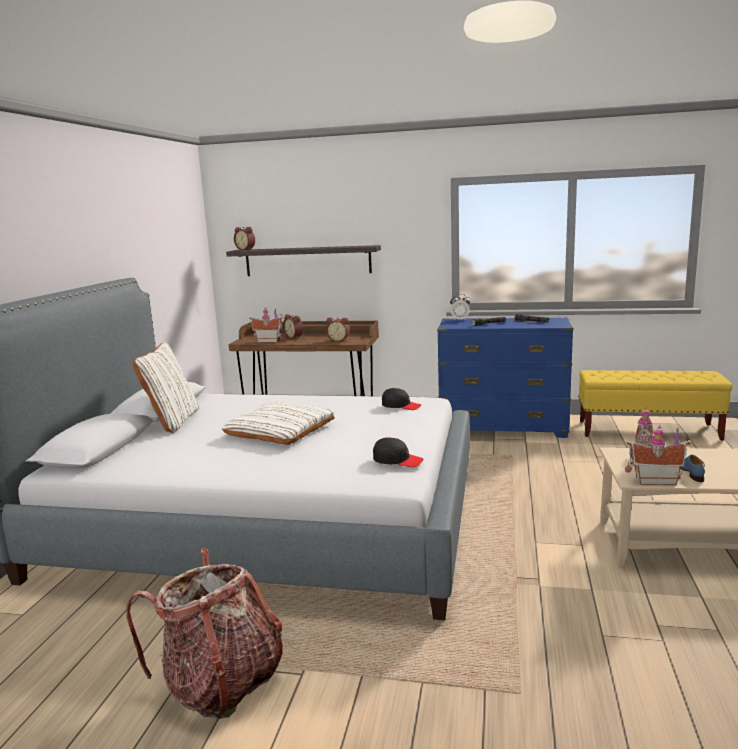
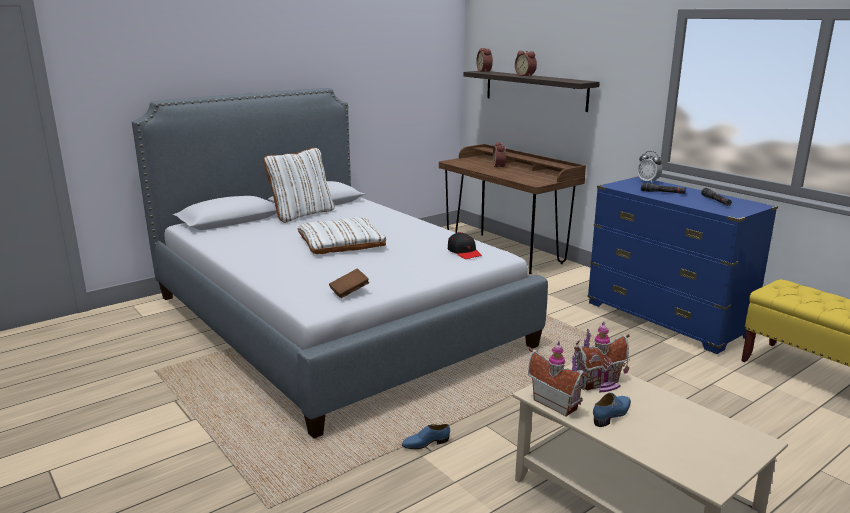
camera: 40 degrees right, 5 degrees up
backpack [126,547,283,719] -> none
toy house [250,307,283,343] -> none
alarm clock [326,317,350,342] -> alarm clock moved to [515,51,537,77]
black cap [373,437,424,467] -> brown book [329,269,369,298]
none -> blue shoe [402,424,450,449]

